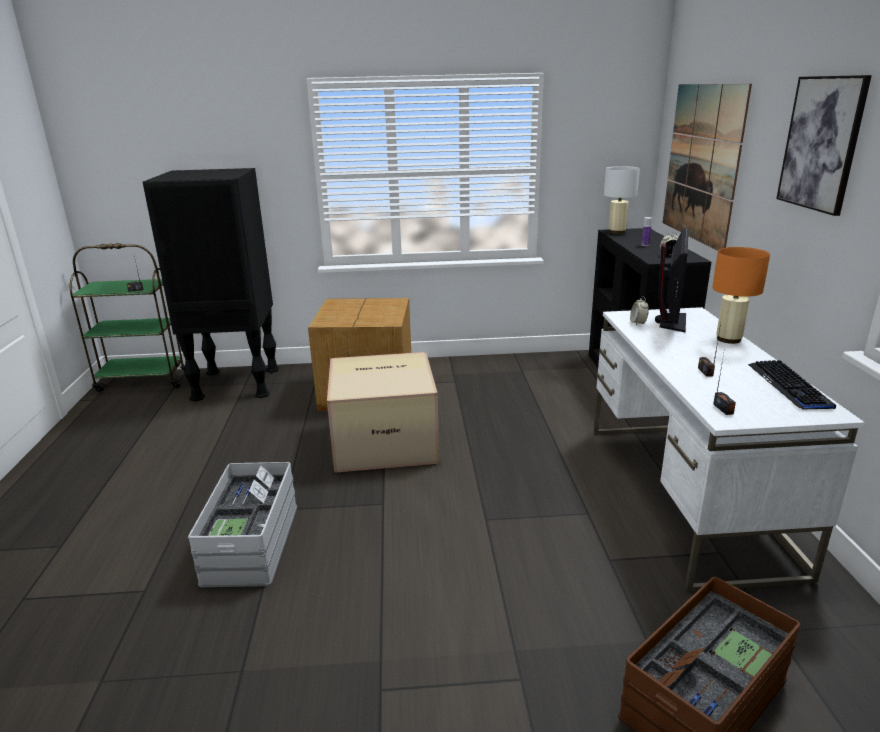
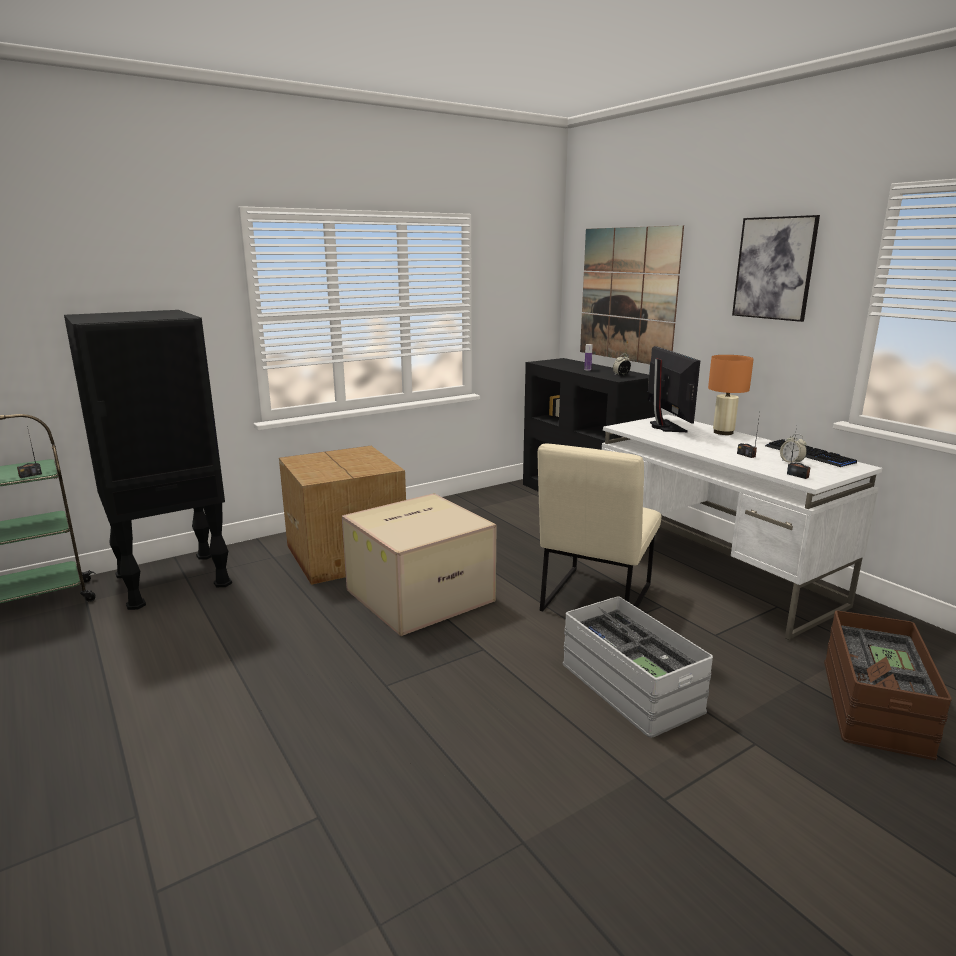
camera: 30 degrees left, 5 degrees down
grey storage box [188,462,297,587] -> grey storage box moved to [563,596,713,738]
white table lamp [604,166,640,234] -> none
alarm clock [630,296,649,326] -> alarm clock moved to [780,434,807,463]
none -> beige chair [538,444,661,611]

